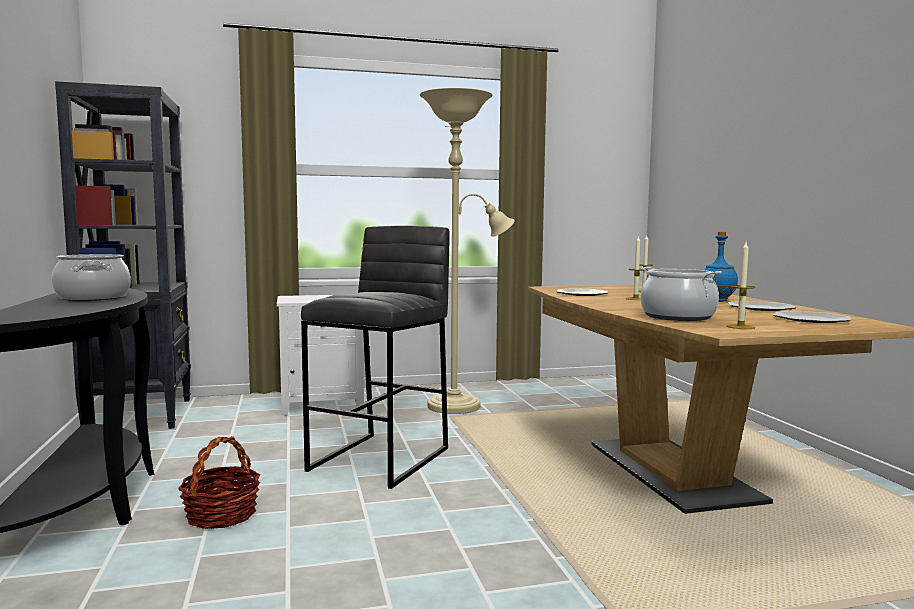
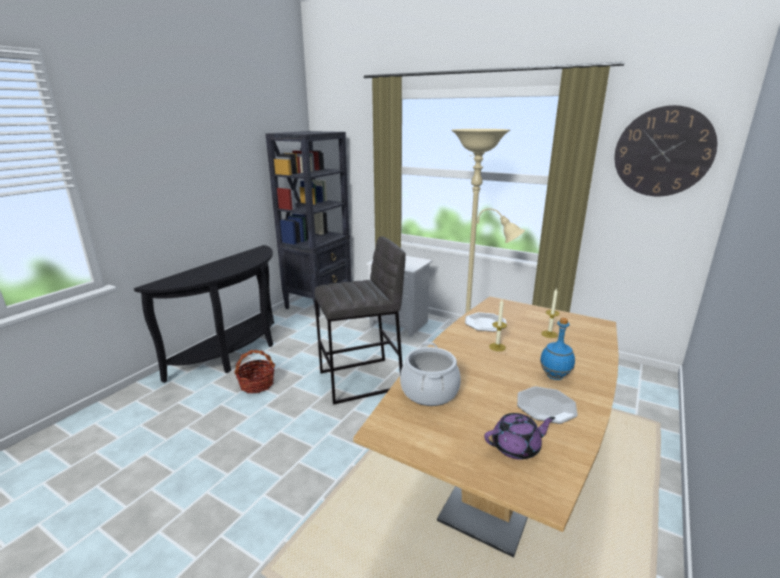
camera: 45 degrees right, 15 degrees up
cooking pot [52,254,131,301] -> none
candle [727,242,756,329] -> none
plate [773,311,851,323] -> purple teapot [484,413,555,460]
none -> wall clock [615,105,717,196]

